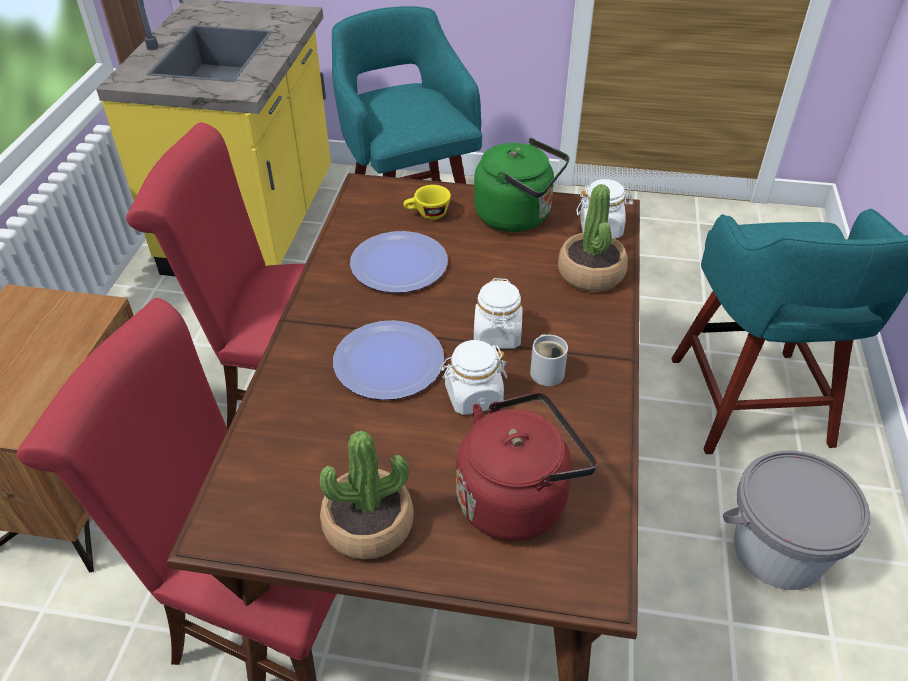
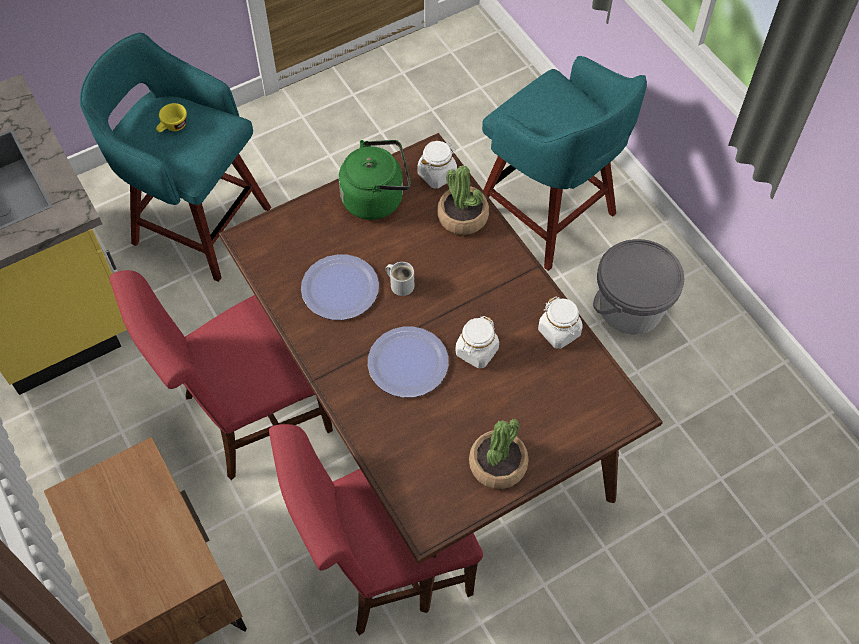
camera: 40 degrees left, 15 degrees up
yellow cup [404,185,451,220] -> yellow cup moved to [156,103,187,132]
red kettle [456,392,597,541] -> none
white jar [474,278,523,349] -> white jar moved to [538,297,582,349]
white mug [530,334,568,386] -> white mug moved to [386,262,414,296]

